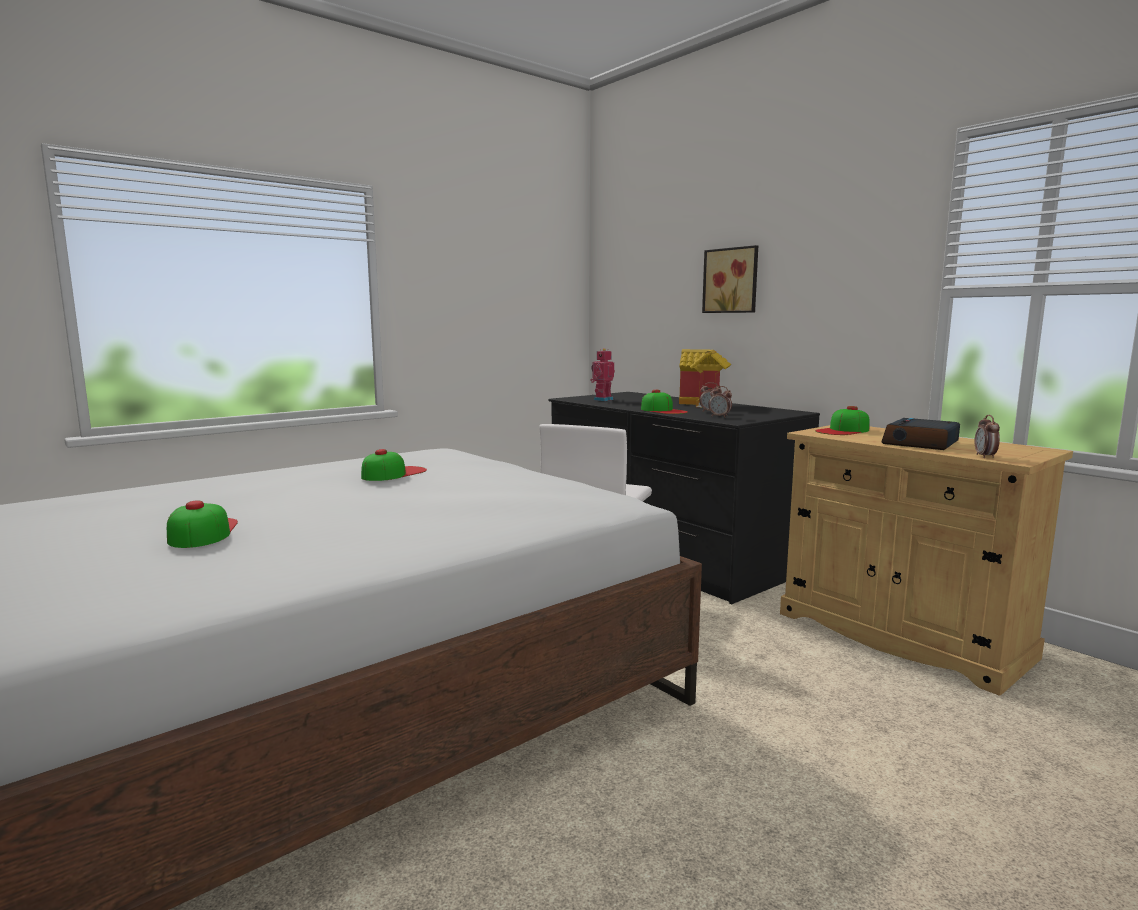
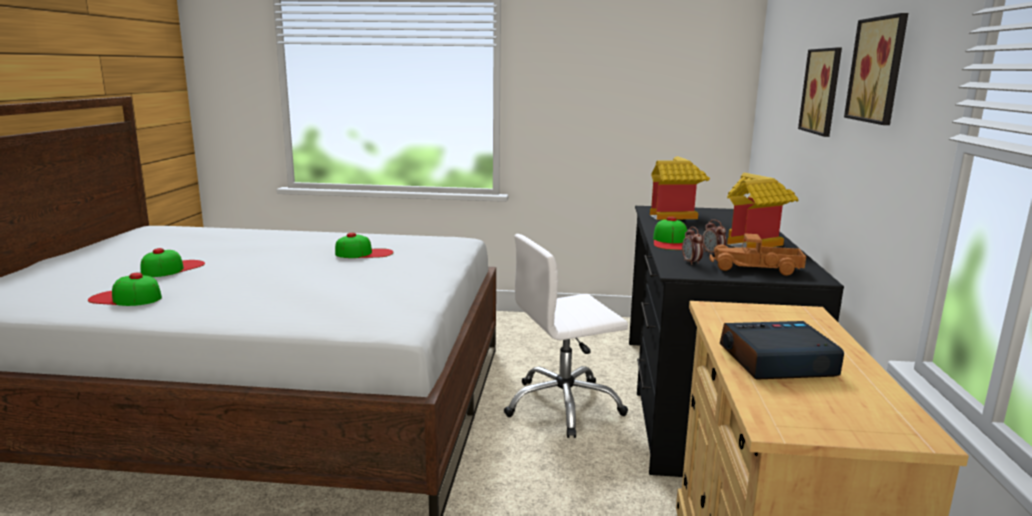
camera: 45 degrees right, 5 degrees up
toy robot [590,348,615,401] -> toy house [650,156,710,220]
cap [815,406,870,435] -> cap moved to [88,273,162,306]
alarm clock [975,415,1000,458] -> none
none -> toy truck [710,234,806,276]
none -> picture [844,13,908,125]

